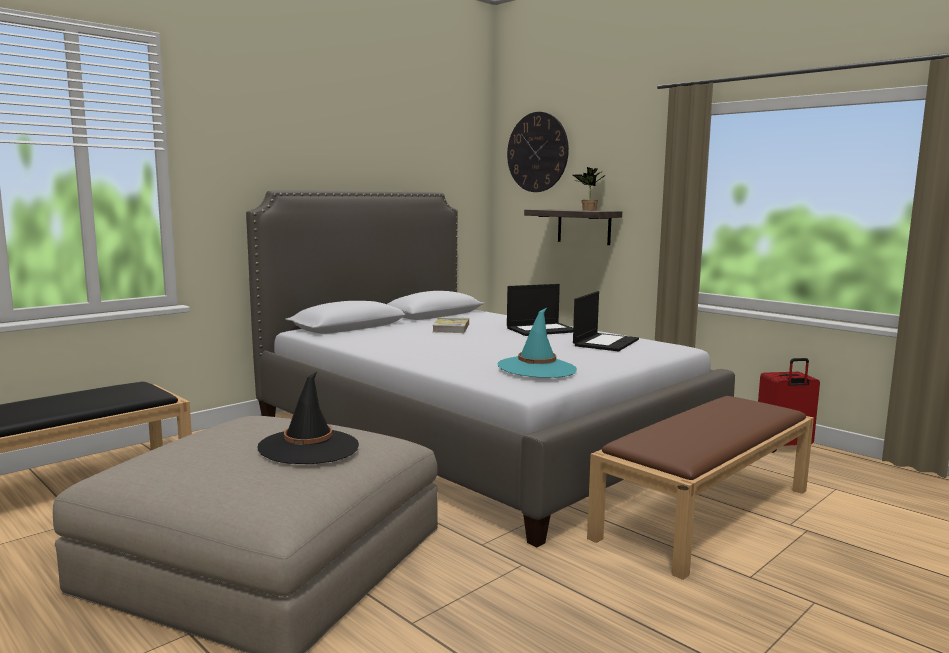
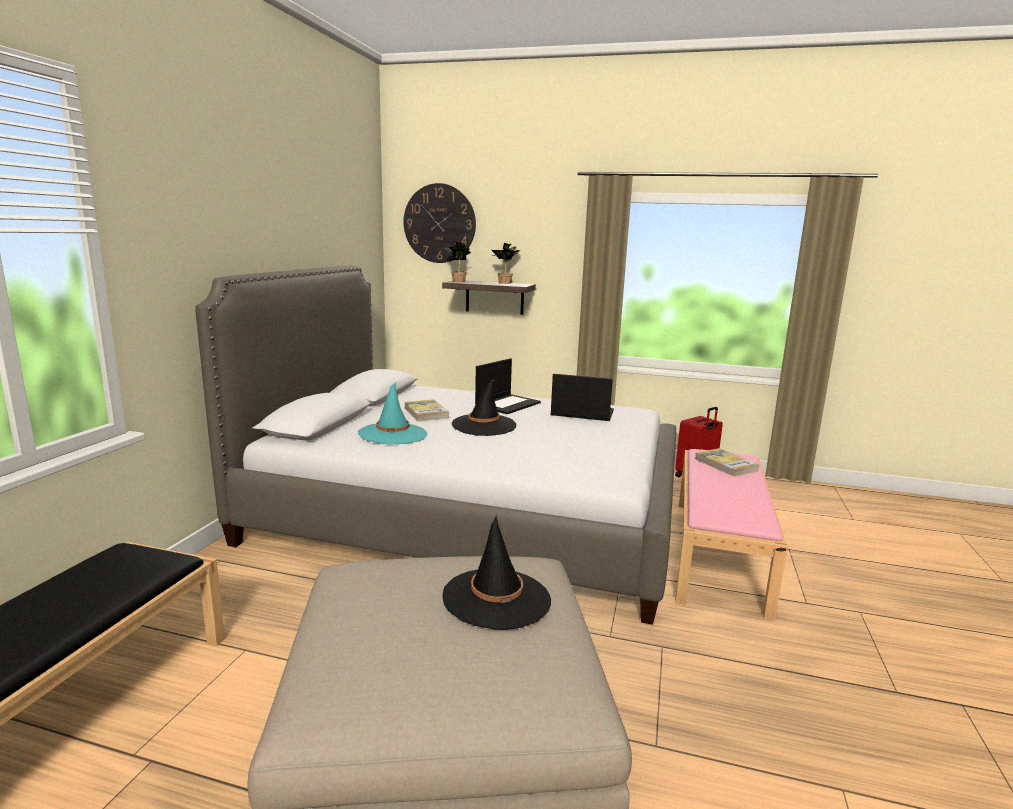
camera: 30 degrees left, 5 degrees up
turquoise hat [498,308,577,378] -> turquoise hat moved to [358,381,427,444]
laptop [573,291,639,352] -> laptop turned 75 degrees counterclockwise [551,374,614,421]
brown bench [587,396,814,580] -> pink bench [675,449,788,621]
none -> potted plant [444,241,471,282]
none -> black hat [452,379,516,436]
none -> book [695,448,759,477]

